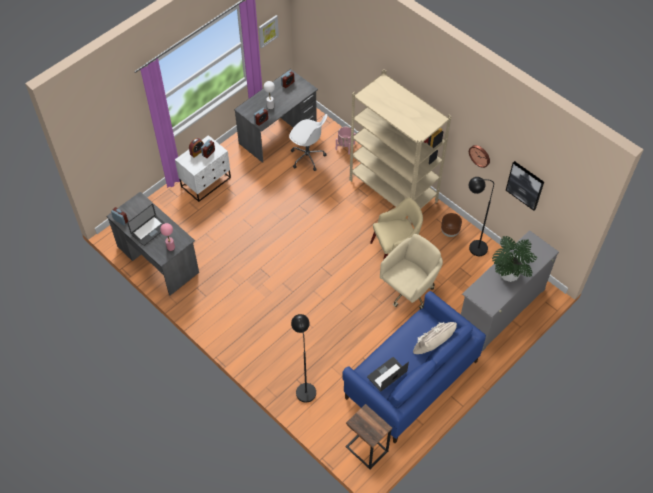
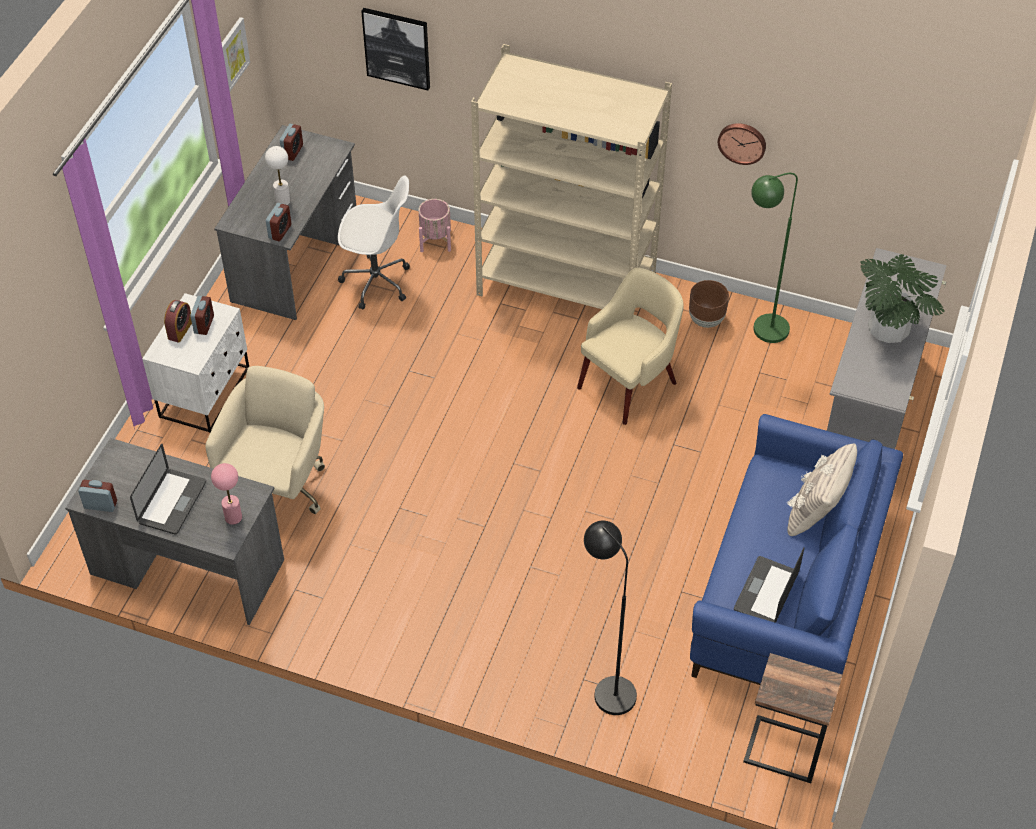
camera: 25 degrees left, 5 degrees down
beige office chair [380,234,443,309] -> beige office chair moved to [206,366,325,514]
black floor lamp [469,177,494,256] -> green floor lamp [751,173,798,343]
picture [506,161,544,211] -> picture moved to [361,8,430,90]

